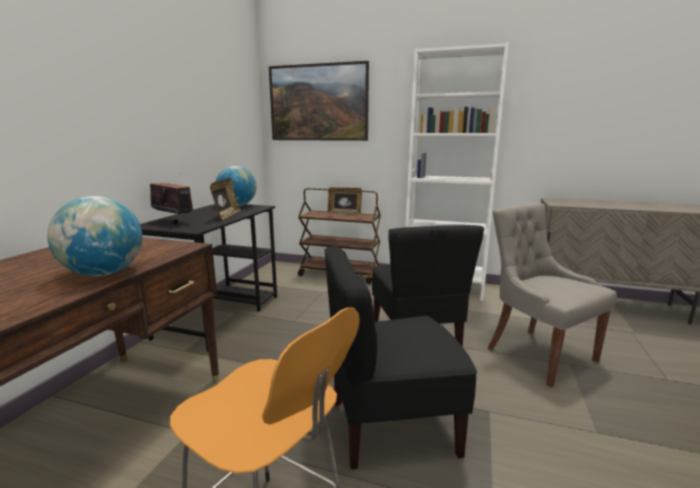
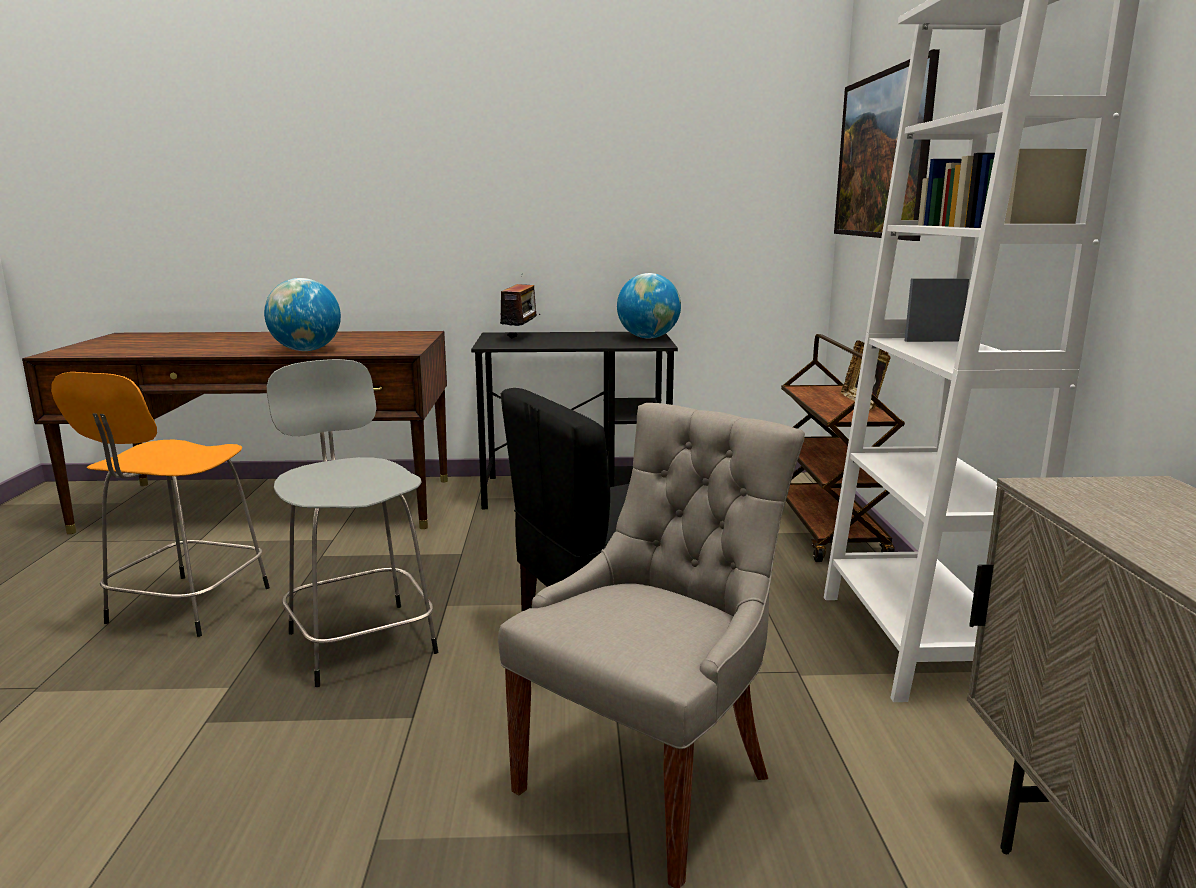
camera: 70 degrees right, 0 degrees up
picture frame [210,178,241,220] -> none
black chair [324,246,477,470] -> grey stool [267,359,438,687]

